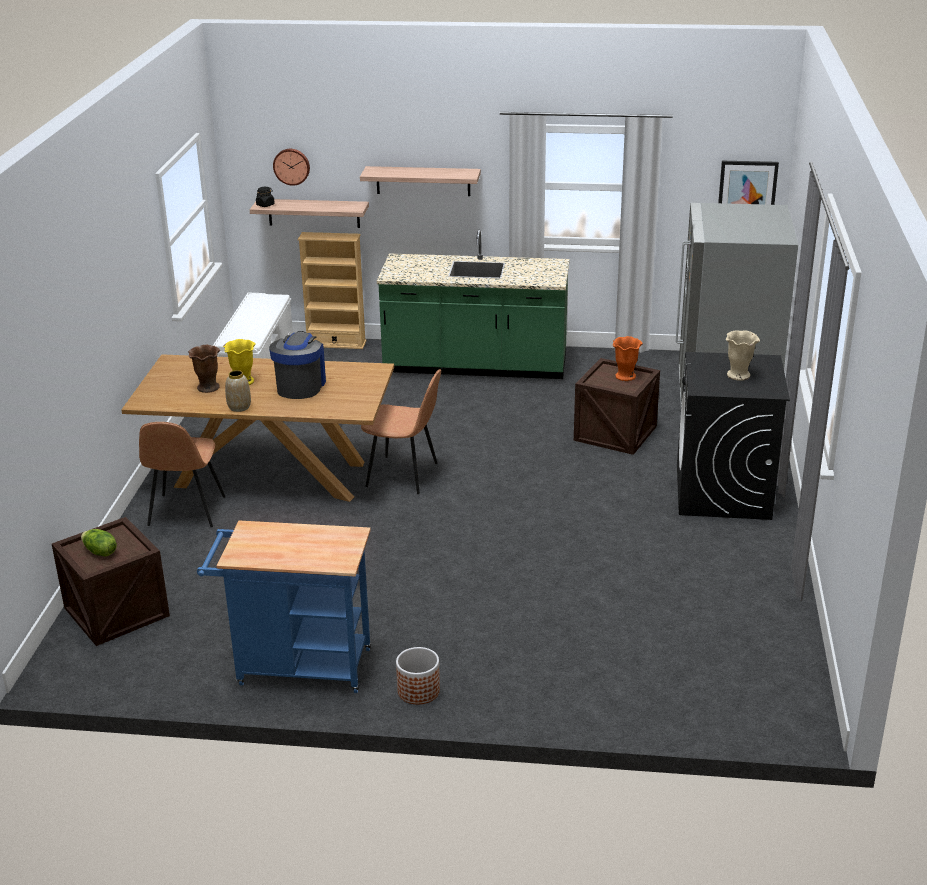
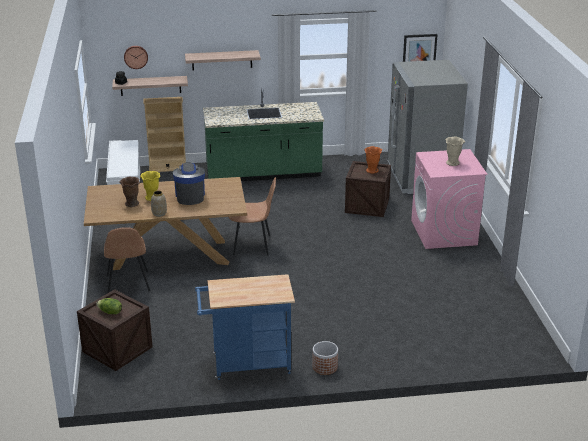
camera: 15 degrees left, 0 degrees up
black washing machine [677,352,790,520] -> pink washing machine [411,149,488,249]

